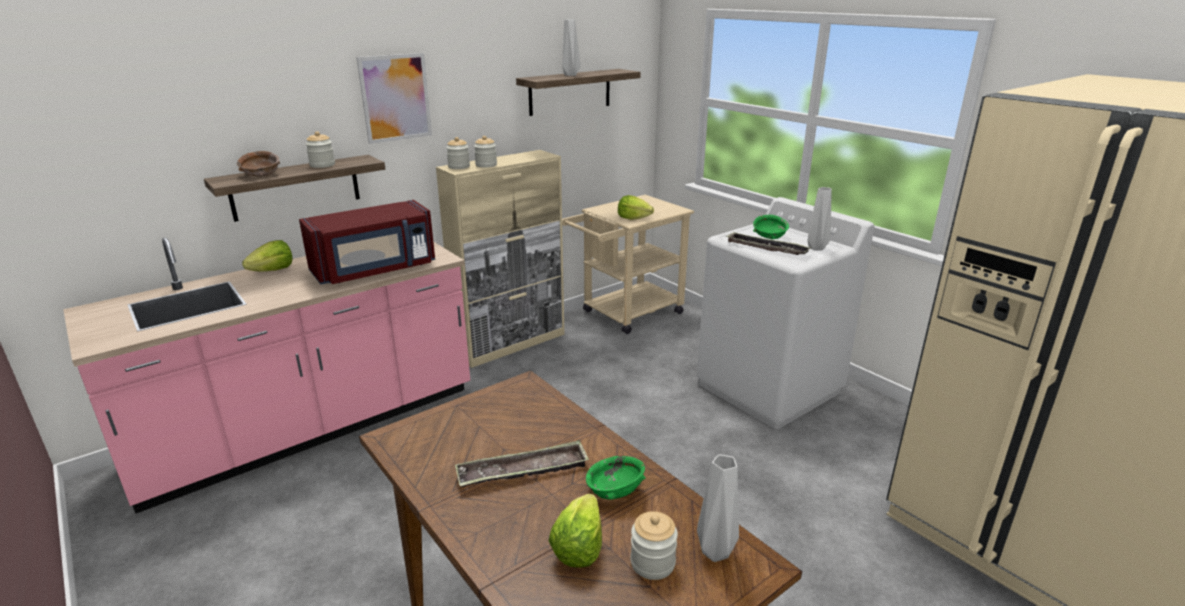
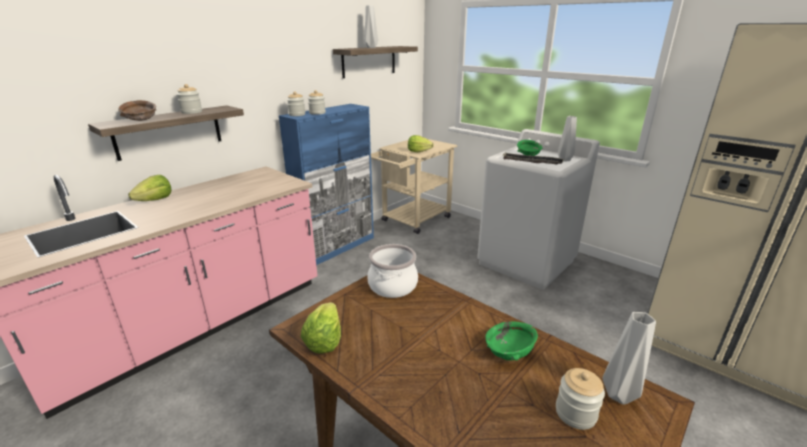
camera: 10 degrees left, 0 degrees up
red microwave [299,200,435,285] -> none
picture [356,53,432,144] -> none
beige cabinet [436,150,564,368] -> blue cabinet [279,104,374,265]
tray [455,440,589,487] -> none
lettuce [549,494,602,568] -> lettuce moved to [301,302,341,353]
none -> cooking pot [367,244,418,298]

